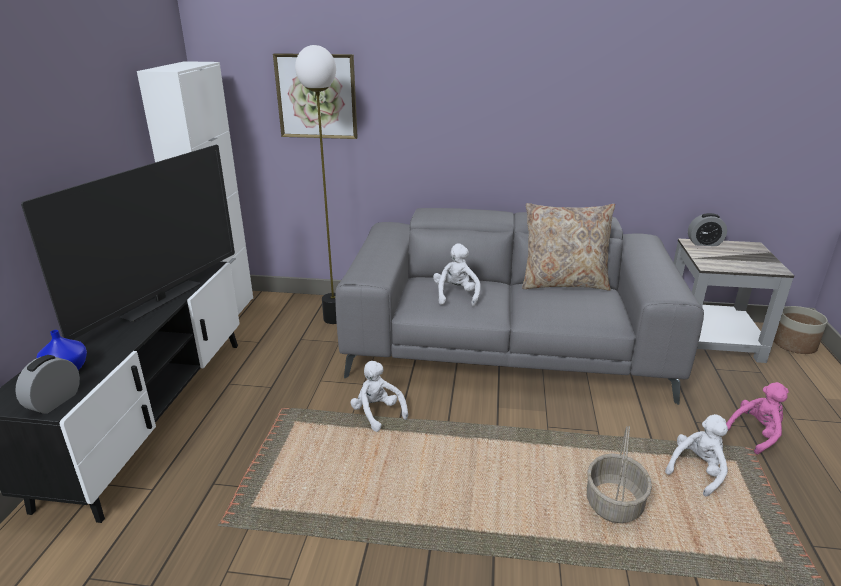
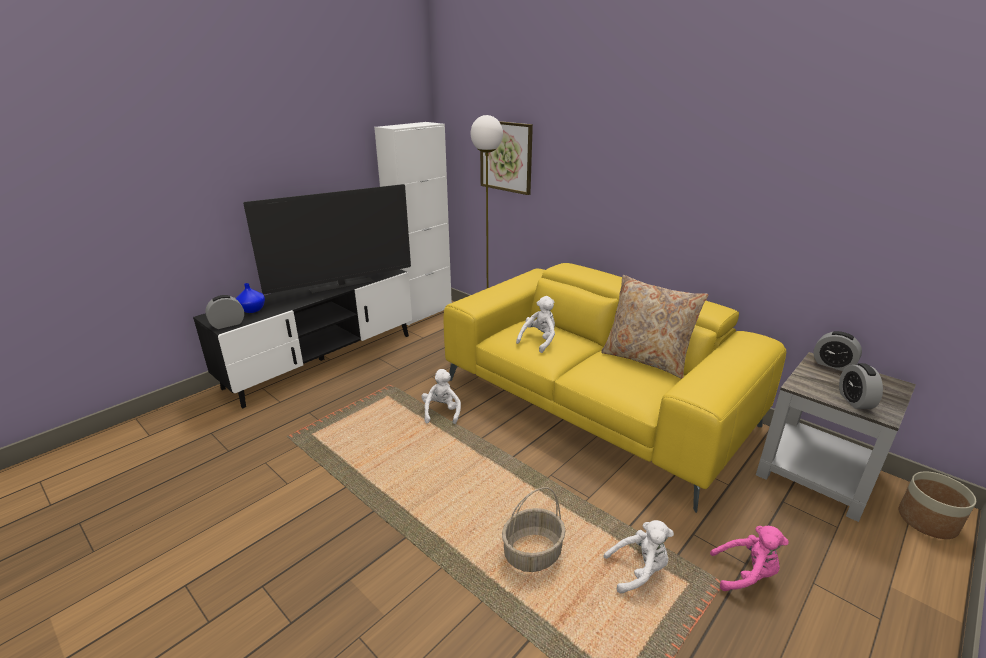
camera: 35 degrees right, 0 degrees up
grey sofa [335,208,704,405] -> yellow sofa [444,263,786,513]
none -> alarm clock [839,363,883,409]

